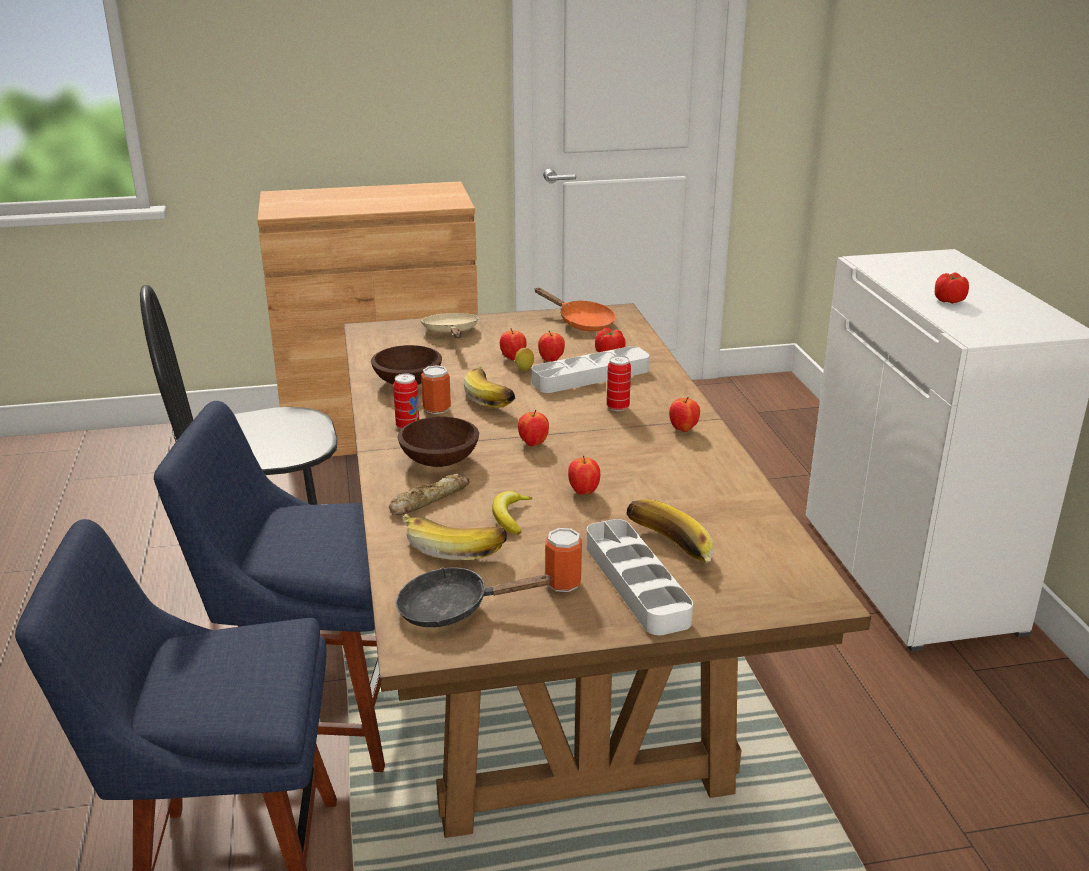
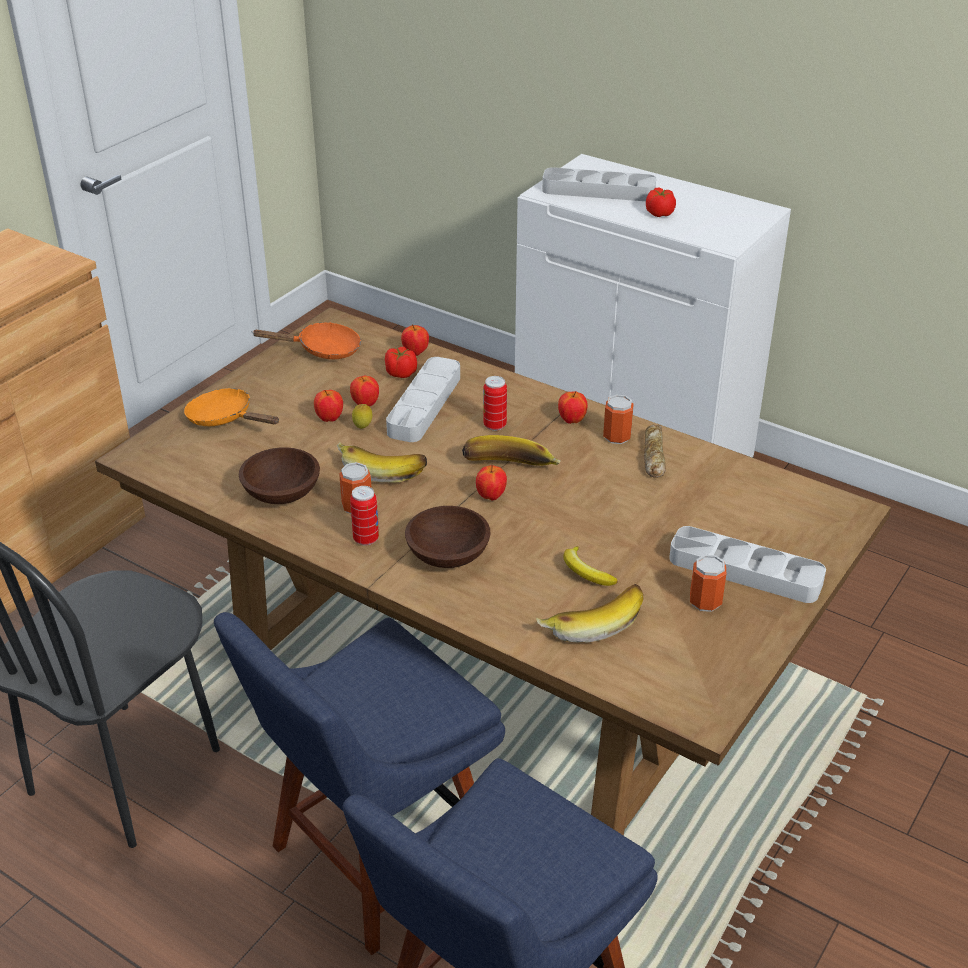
camera: 45 degrees left, 10 degrees up
bread [389,474,469,515] -> bread moved to [644,425,666,478]
black frying pan [396,567,553,627] -> none
beige frying pan [421,313,479,338] -> orange frying pan [184,388,279,426]
apple [568,455,600,495] -> apple moved to [401,324,429,356]
banana [626,499,714,564] -> banana moved to [462,435,561,466]
none -> grey tray [542,167,656,201]
none -> can [603,394,634,444]

